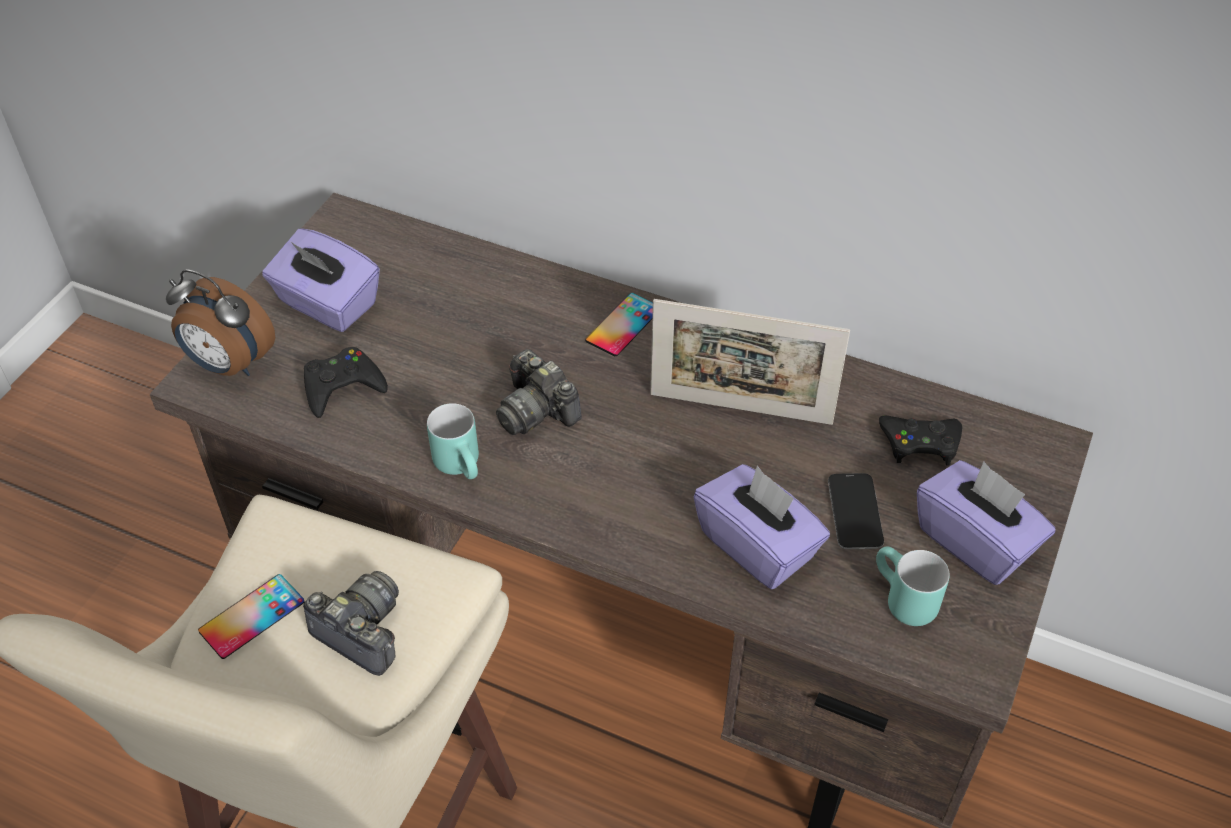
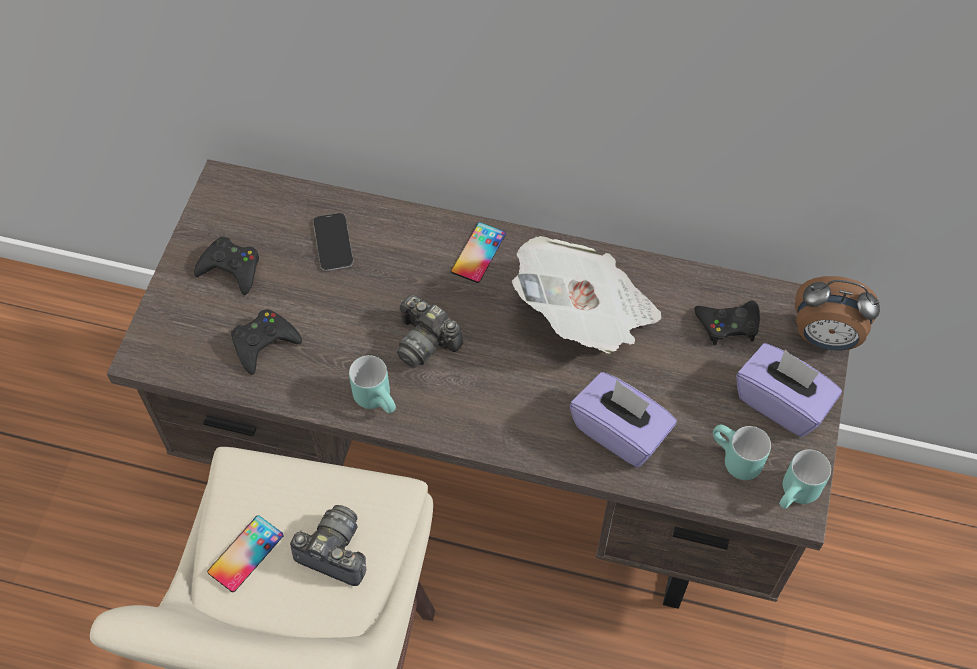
camera: 10 degrees left, 10 degrees up
alarm clock [166,269,275,376] -> alarm clock moved to [795,276,880,351]
purple tissue box [262,228,380,332] -> black game controller [194,237,259,295]
picture frame [650,299,850,425] -> newspaper [512,236,661,354]
phone [828,473,884,549] -> phone moved to [313,213,353,271]
none -> turquoise mug [779,449,831,509]

